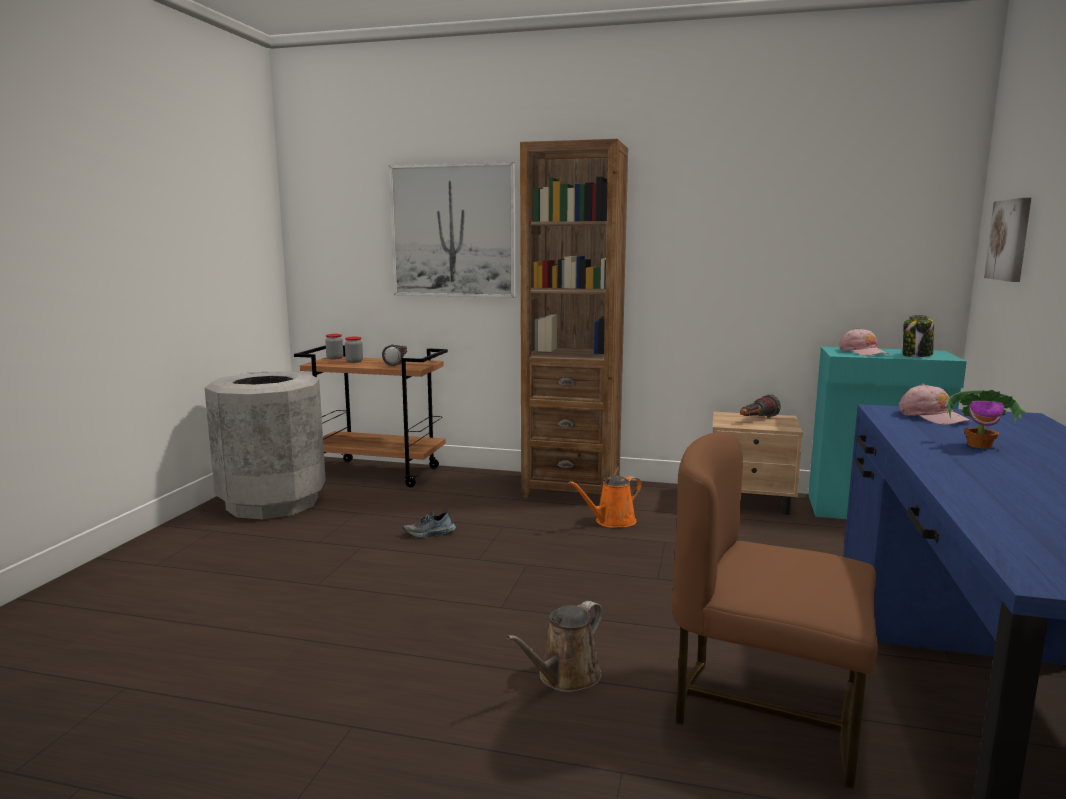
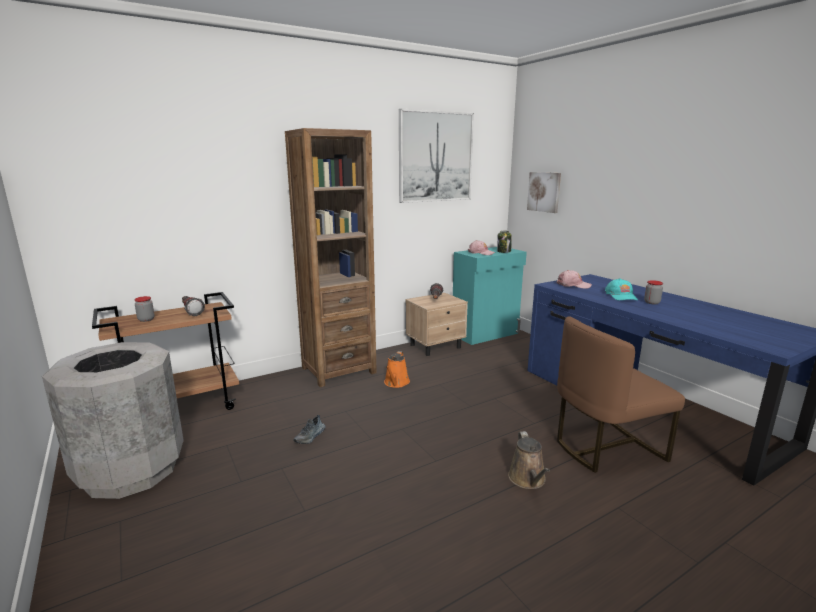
camera: 45 degrees left, 5 degrees up
jar [325,334,343,360] -> jar moved to [644,280,663,305]
picture [389,162,516,298] -> picture moved to [399,109,474,203]
potted plant [944,390,1027,449] -> turquoise cap [605,278,638,300]

